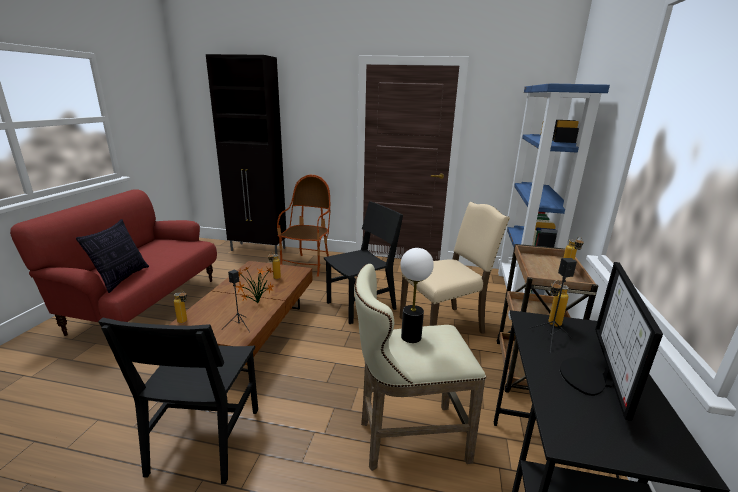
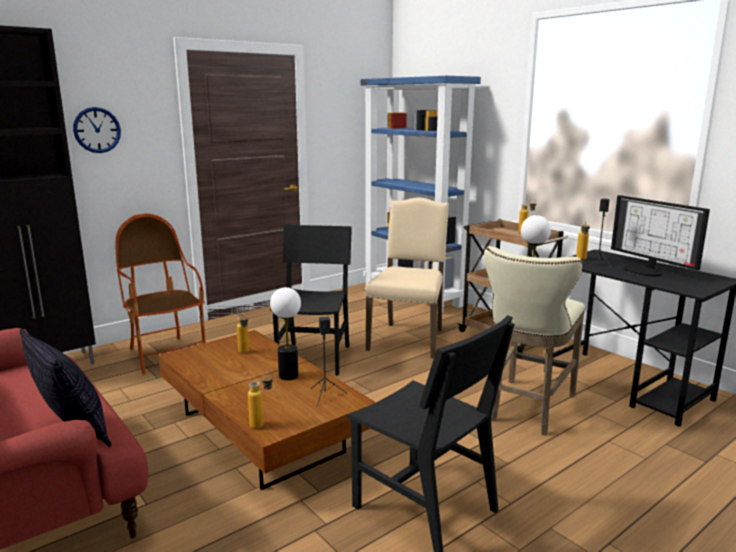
camera: 50 degrees left, 5 degrees down
potted plant [235,266,274,303] -> table lamp [270,287,301,380]
none -> wall clock [73,107,121,153]

